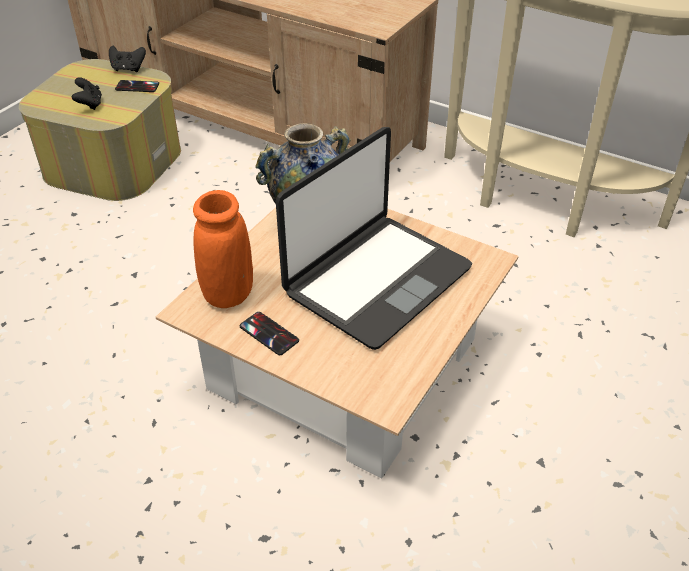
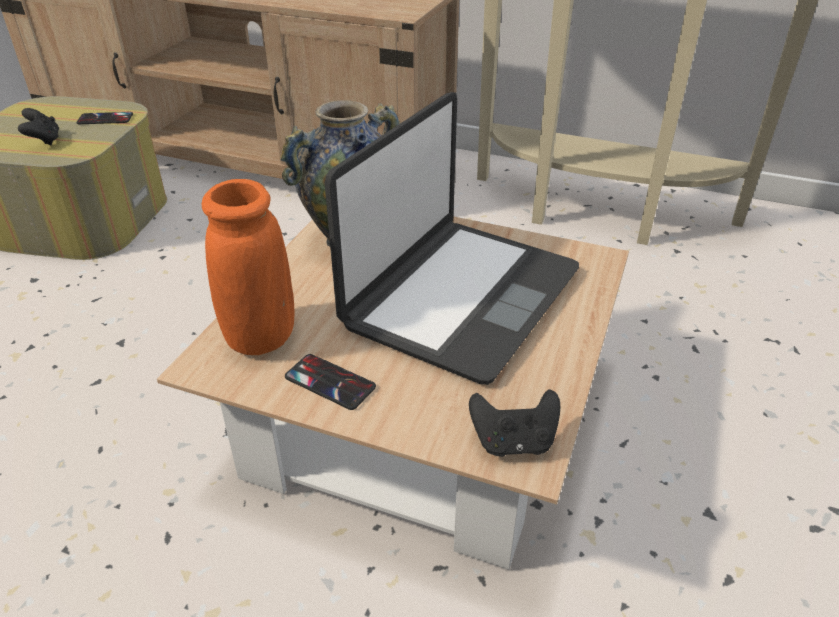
camera: 10 degrees left, 5 degrees down
black game controller [109,46,146,72] -> black game controller moved to [469,389,560,457]

